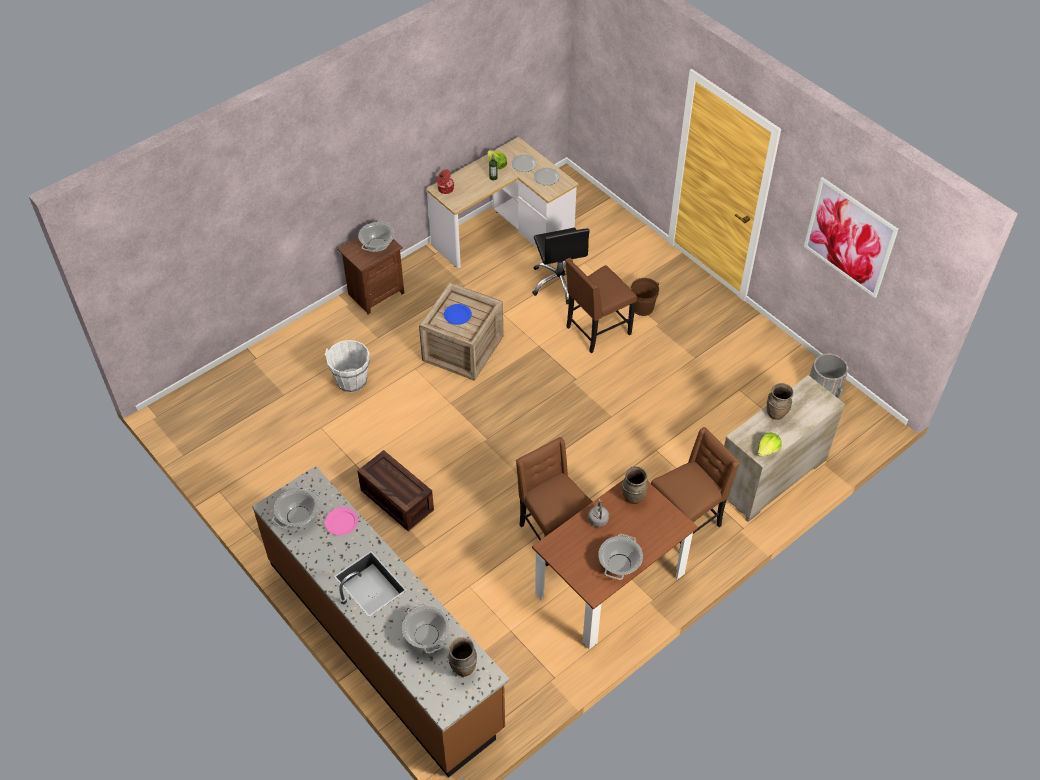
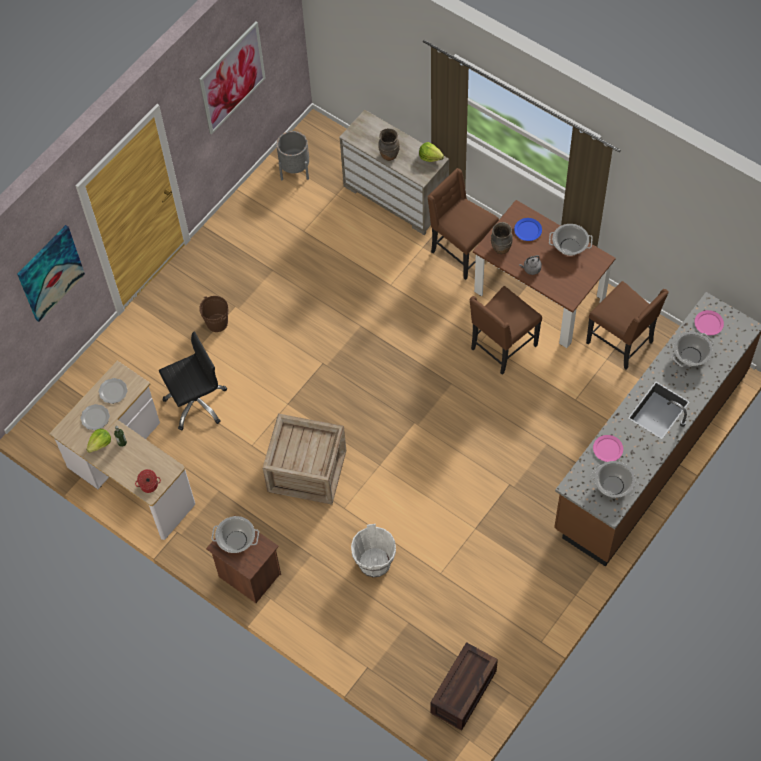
camera: 100 degrees left, 10 degrees up
crate [358,450,434,531] -> crate moved to [431,642,498,731]
blue plate [444,304,472,325] -> blue plate moved to [514,218,542,241]
brown vase [448,637,477,677] -> pink plate [695,310,724,335]
brown chair [565,258,637,353] -> brown chair moved to [586,281,669,370]
none -> picture [17,225,85,322]

